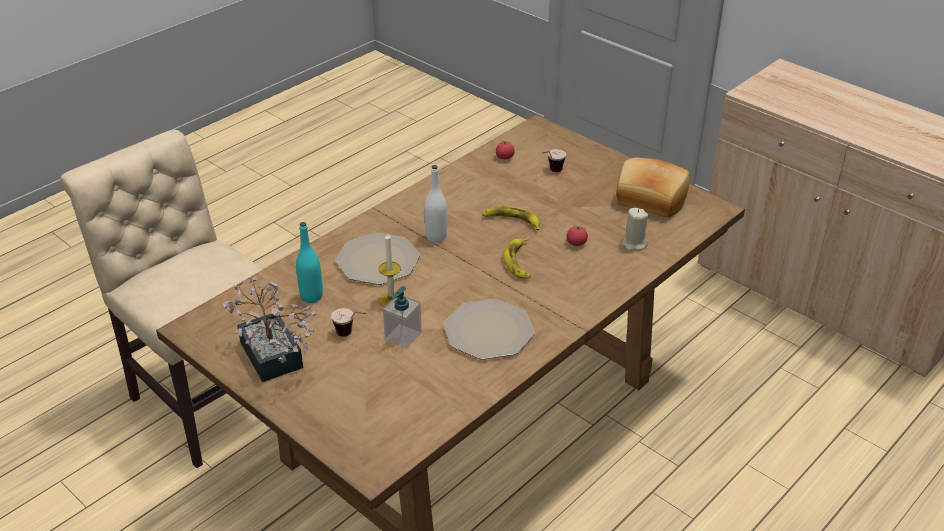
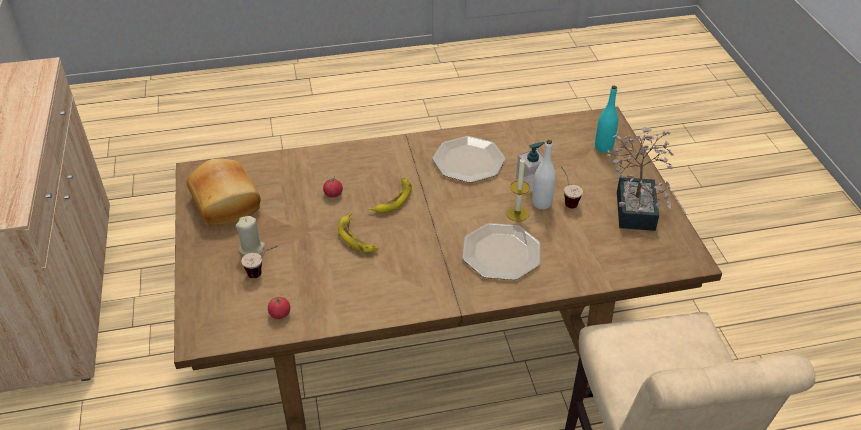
camera: 145 degrees left, 5 degrees up
turquoise bottle [296,222,323,303] -> turquoise bottle moved to [595,85,618,153]
white bottle [424,165,447,243] -> white bottle moved to [532,140,556,209]
beige candle [621,208,648,251] -> beige candle moved to [236,216,265,255]

